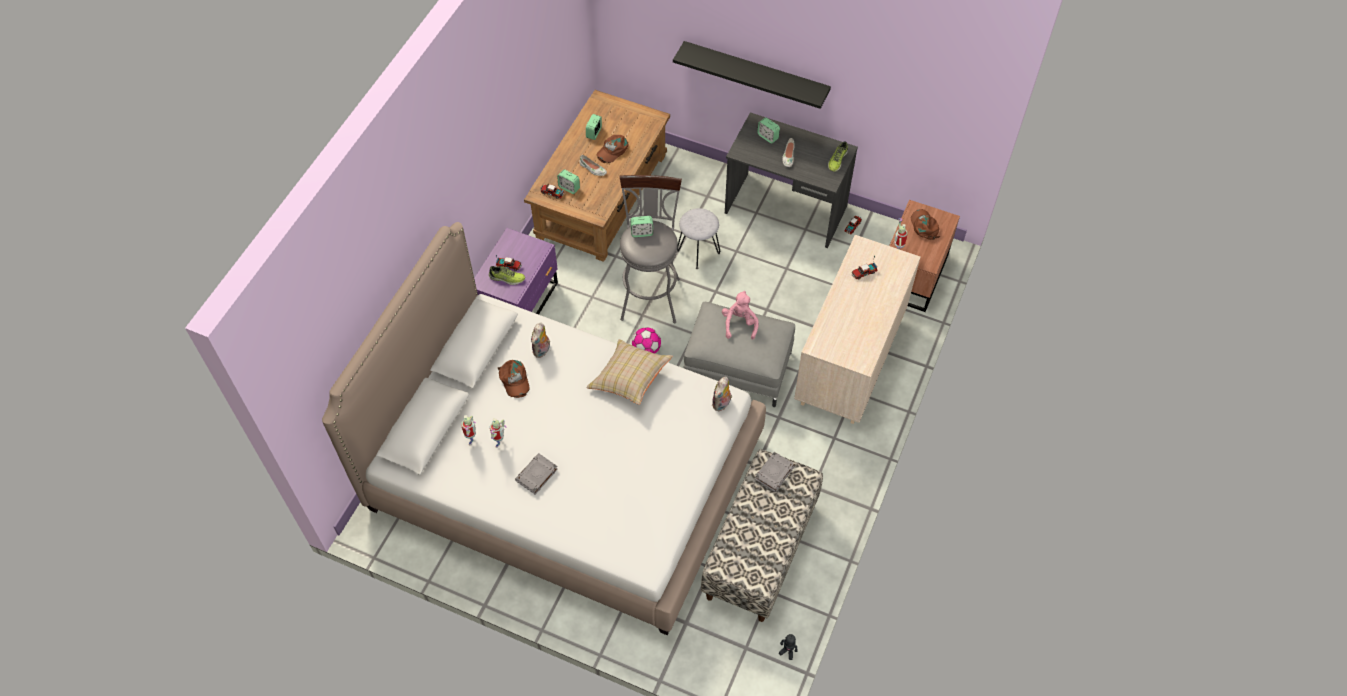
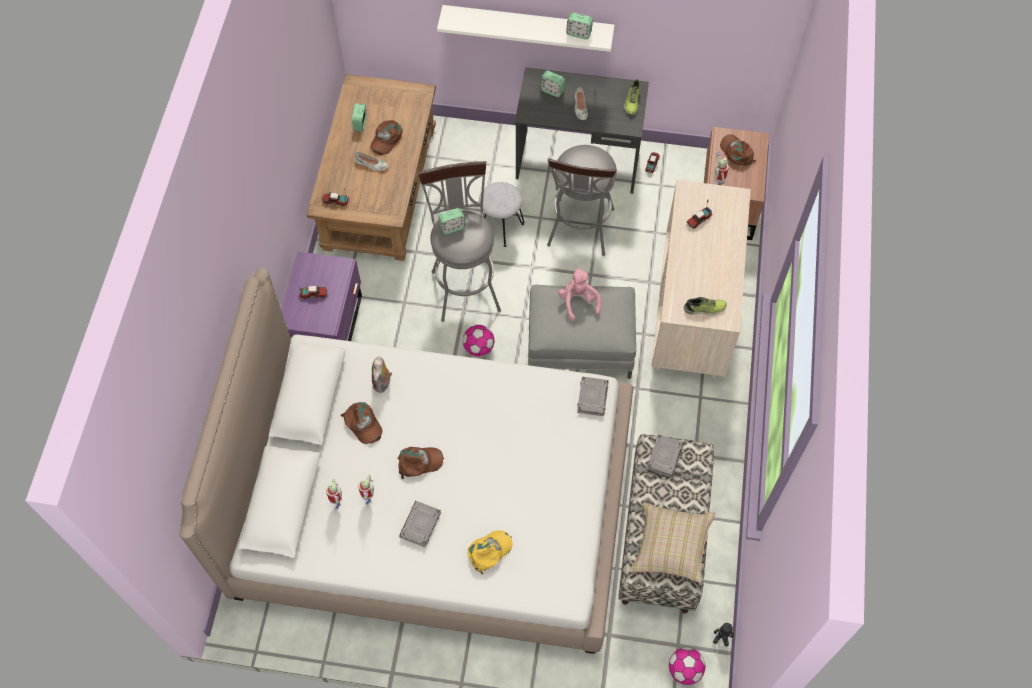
camera: 15 degrees left, 5 degrees up
shoe [489,266,525,285] -> shoe moved to [684,297,727,316]
alarm clock [557,169,580,194] -> alarm clock moved to [566,13,593,39]
beige pillow [586,339,672,405] -> beige pillow moved to [630,502,715,583]
black shelf [673,41,831,109] -> white shelf [437,5,615,52]
plush toy [712,377,732,411] -> grey book [577,376,609,416]
none -> brown cap [398,447,444,479]
none -> yellow cap [468,530,512,575]
none -> grey stool [547,145,617,256]
none -> football [669,647,705,685]

